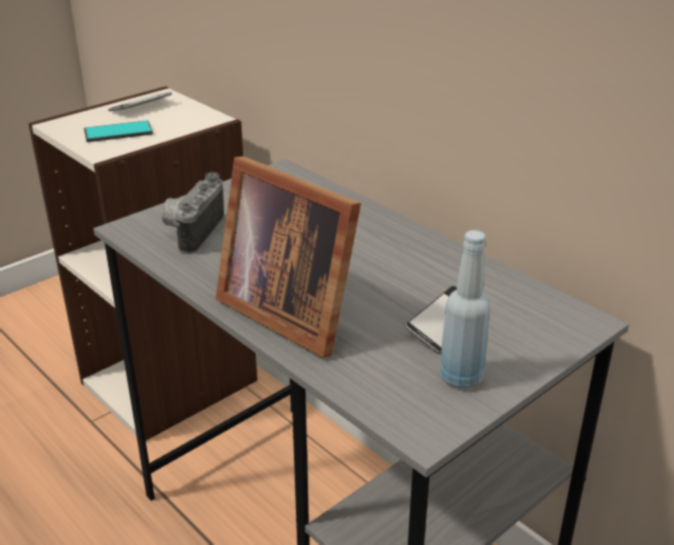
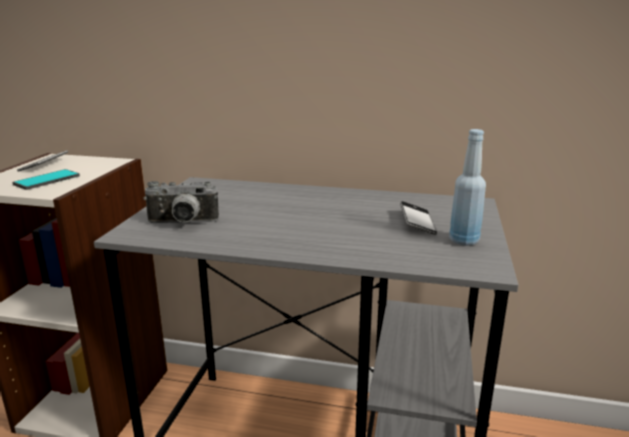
camera: 35 degrees left, 10 degrees down
camera [162,172,224,254] -> camera turned 75 degrees counterclockwise [143,181,219,223]
picture frame [215,156,361,358] -> none

